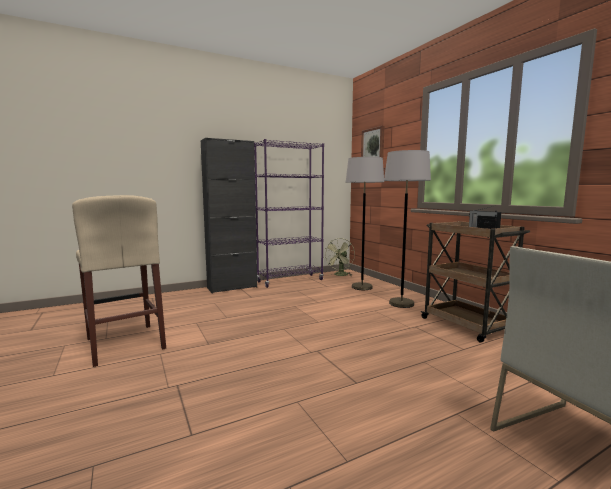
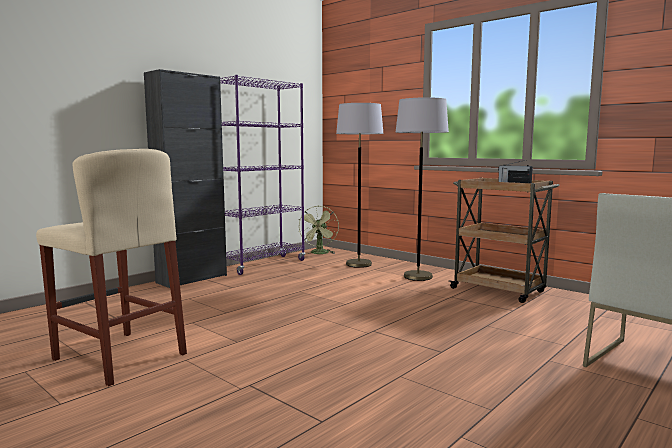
camera: 20 degrees left, 0 degrees up
picture [361,126,384,158] -> none

